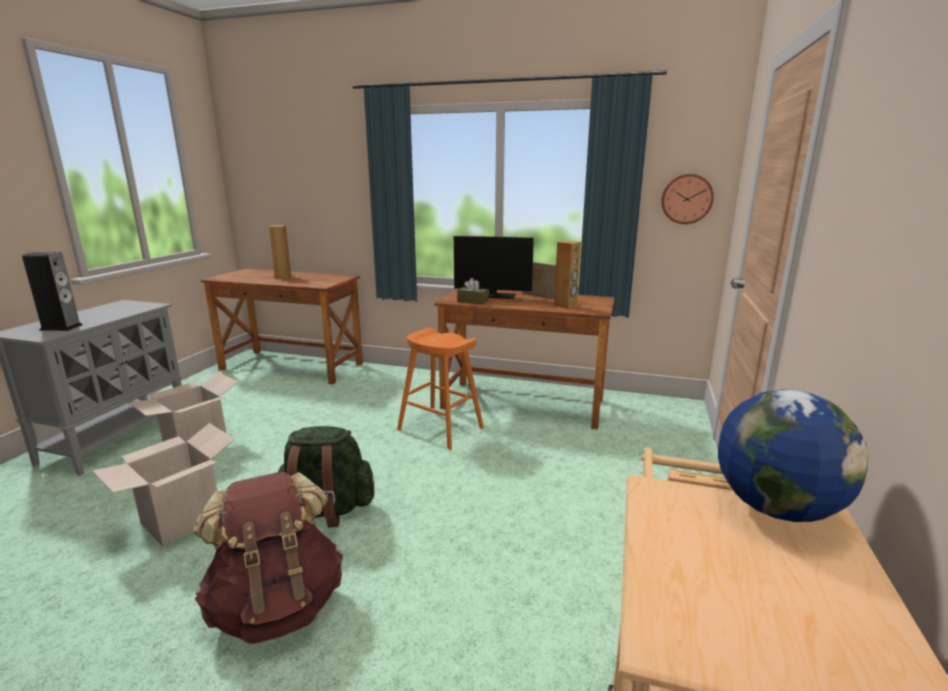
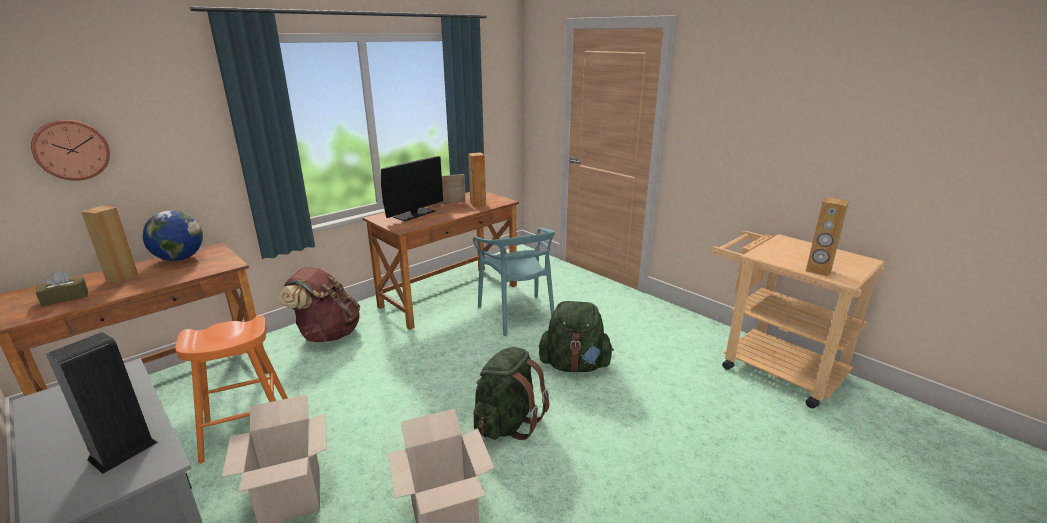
camera: 60 degrees left, 5 degrees up
brown backpack [194,472,343,644] -> brown backpack moved to [279,267,360,342]
orange stool [397,328,484,450] -> orange stool moved to [175,315,288,464]
brown tissue box [457,278,489,304] -> brown tissue box moved to [36,271,88,306]
wall clock [661,174,714,224] -> wall clock moved to [31,120,110,181]
globe [718,389,869,522] -> globe moved to [143,211,203,261]
none -> turquoise chair [473,228,555,336]
none -> green backpack [539,301,614,373]
none -> brown speaker [806,197,849,276]

